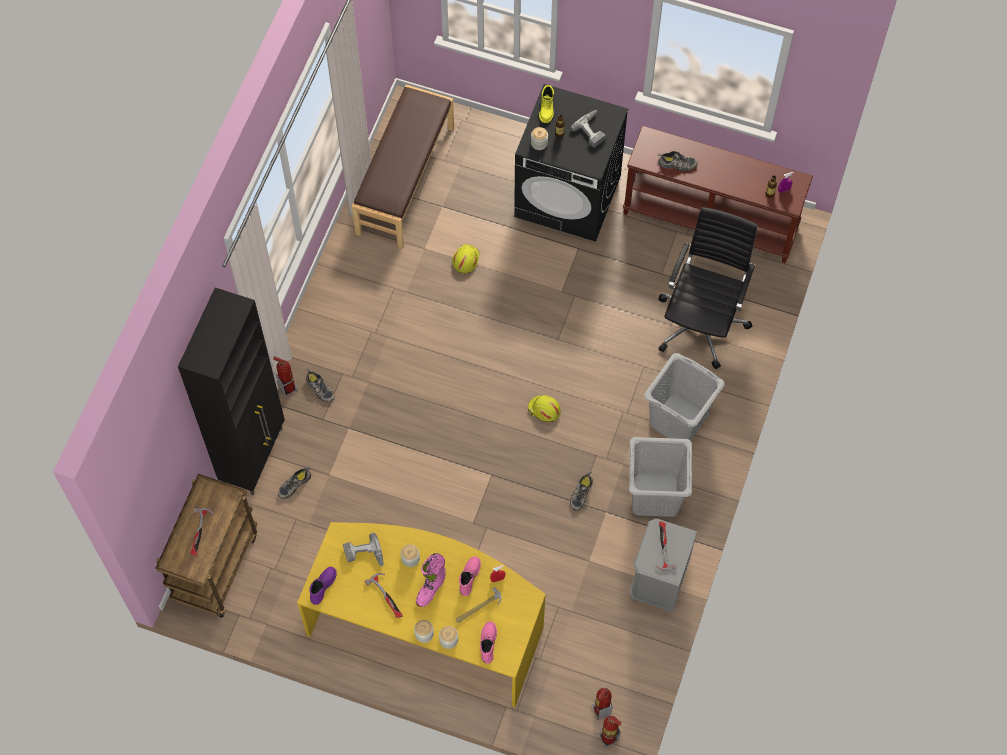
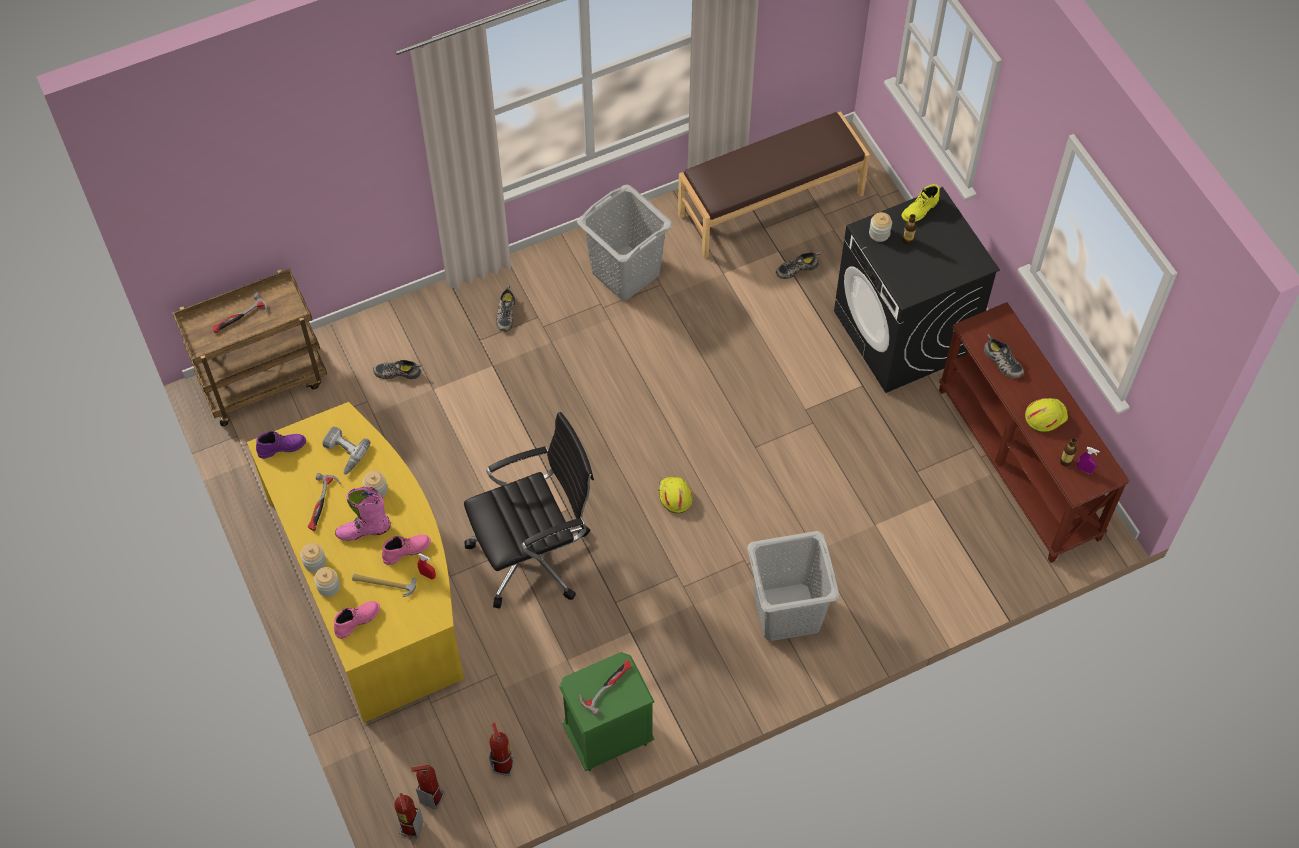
camera: 45 degrees right, 5 degrees down
black cabinet [178,288,285,496] -> none
fire extinguisher [273,356,298,397] -> fire extinguisher moved to [489,723,515,776]
yellow hard hat [452,244,480,273] -> yellow hard hat moved to [1025,398,1068,432]
shoe [570,471,593,511] -> shoe moved to [776,252,821,279]
power drill [571,110,606,147] -> none
grey laundry basket [629,437,692,517] -> grey laundry basket moved to [577,185,673,300]
grey nightstand [629,518,697,613] -> green nightstand [559,652,655,771]
black office chair [658,207,758,369] -> black office chair moved to [464,412,594,608]

